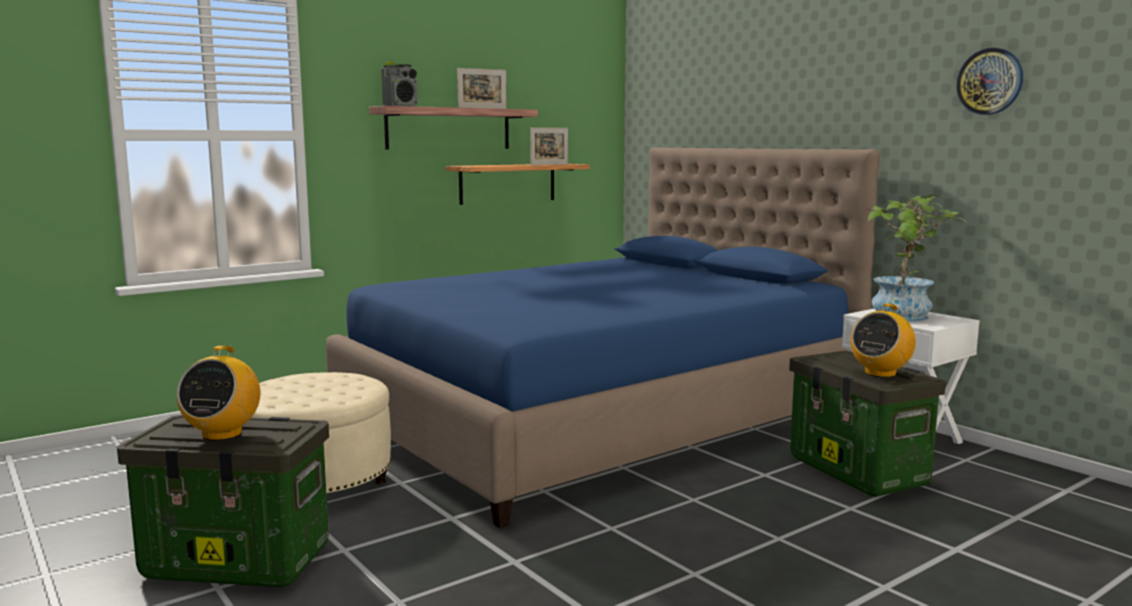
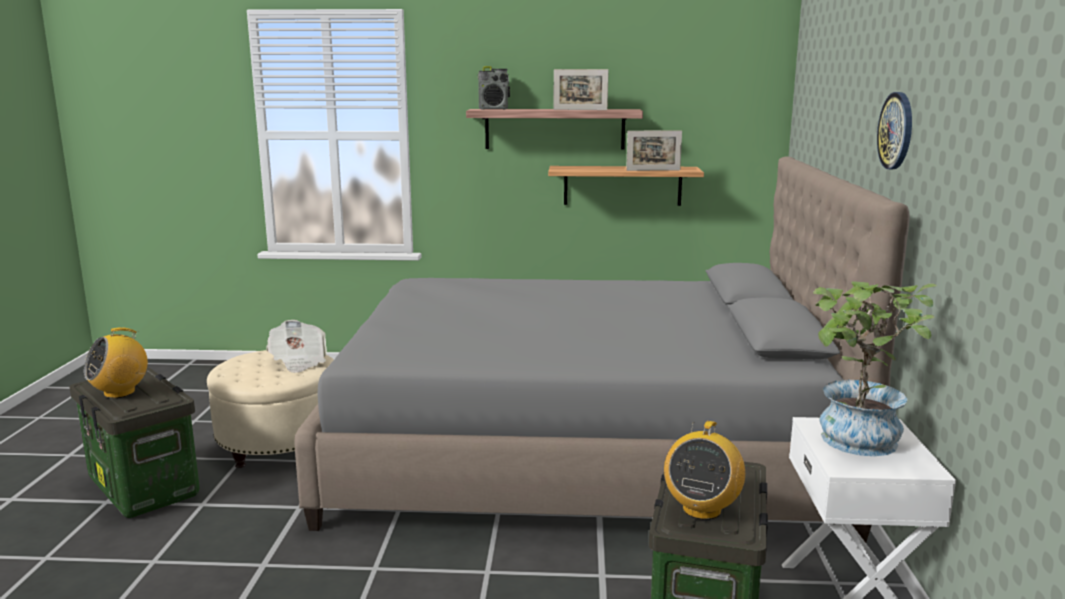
camera: 40 degrees right, 5 degrees up
blue bed [326,147,880,528] -> grey bed [294,156,910,543]
radio [850,303,916,378] -> radio turned 60 degrees counterclockwise [664,421,745,520]
wall clock [956,48,1023,115] -> wall clock moved to [877,92,912,169]
none -> newspaper [266,320,327,373]

